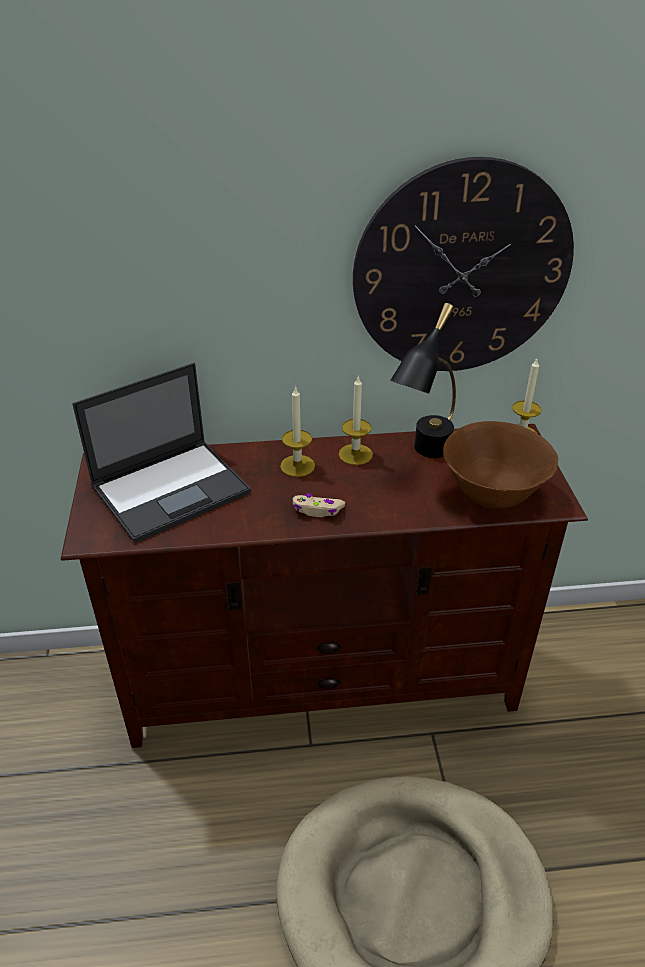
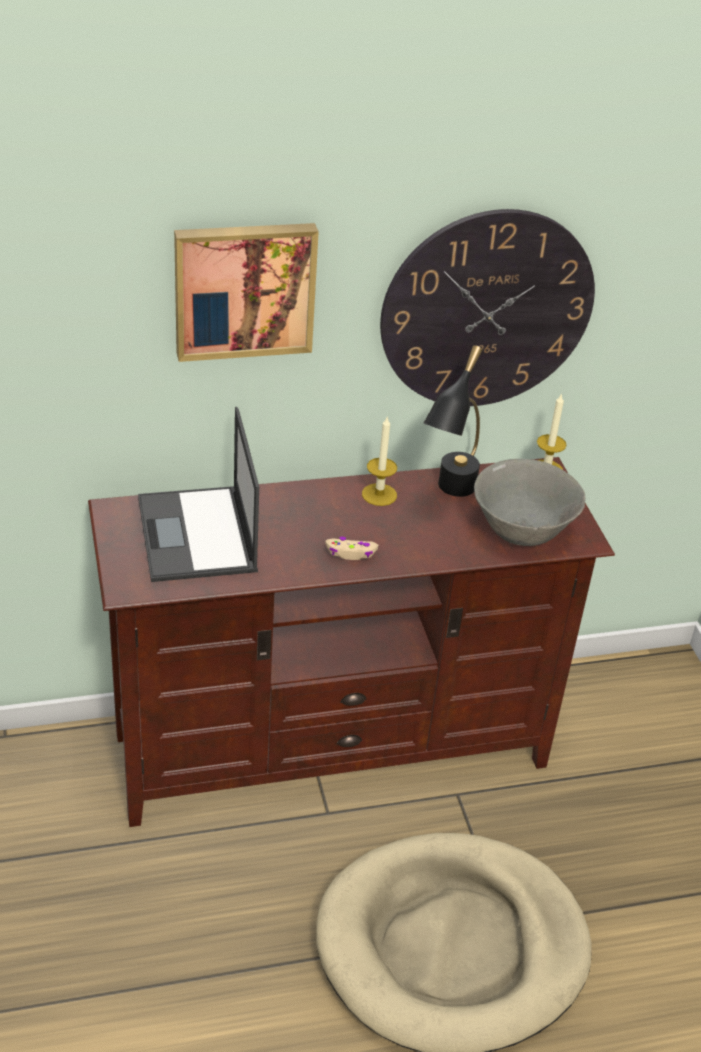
camera: 10 degrees left, 0 degrees up
laptop [72,363,251,543] -> laptop turned 120 degrees clockwise [138,407,259,582]
candle [280,386,315,477] -> none
brown bowl [443,421,558,508] -> grey bowl [474,459,585,546]
none -> picture [174,223,319,362]

